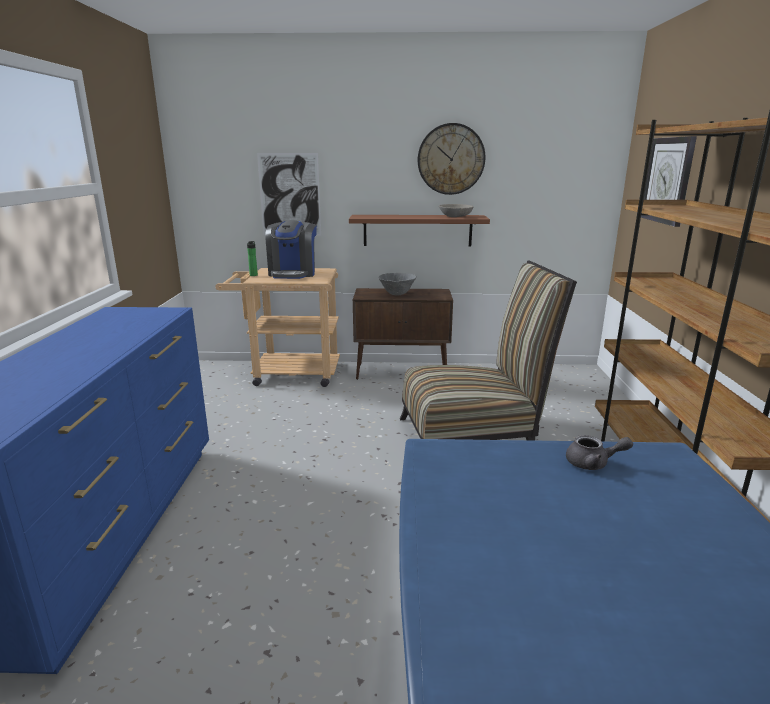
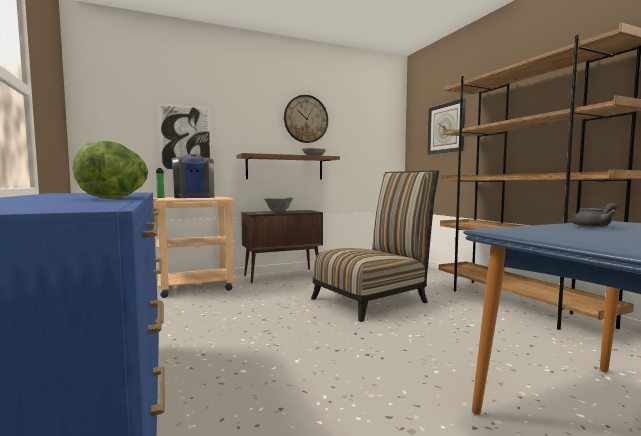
camera: 25 degrees left, 15 degrees down
none -> lettuce [72,141,148,199]

